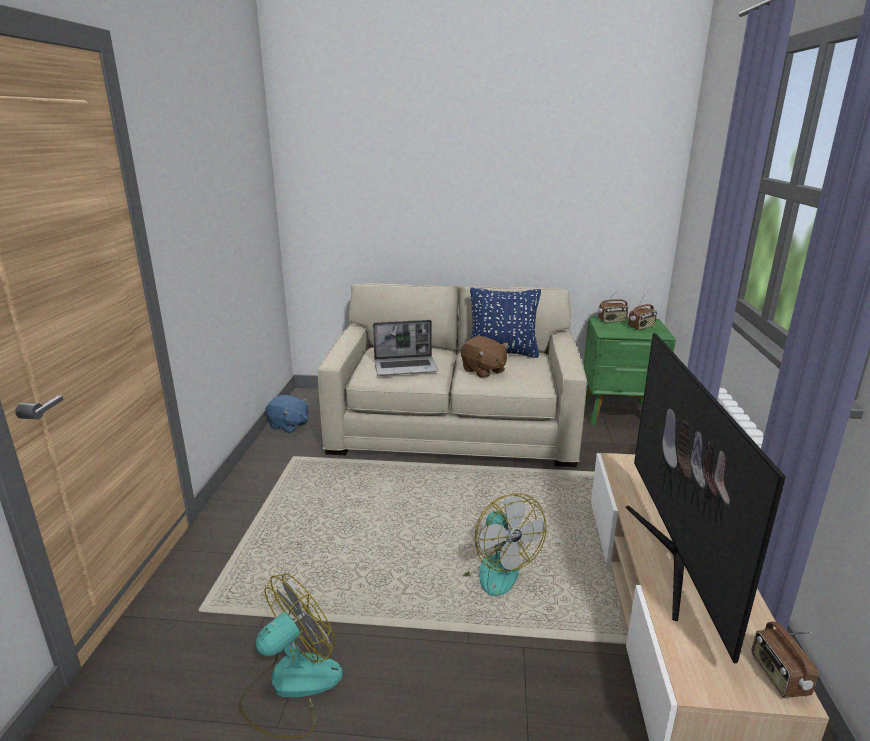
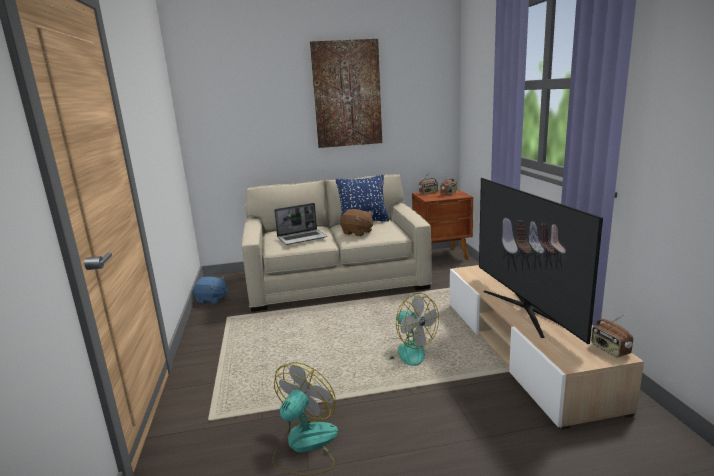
camera: 15 degrees left, 5 degrees down
green nightstand [583,317,676,425] -> brown nightstand [412,189,473,260]
none -> picture [310,39,382,148]

